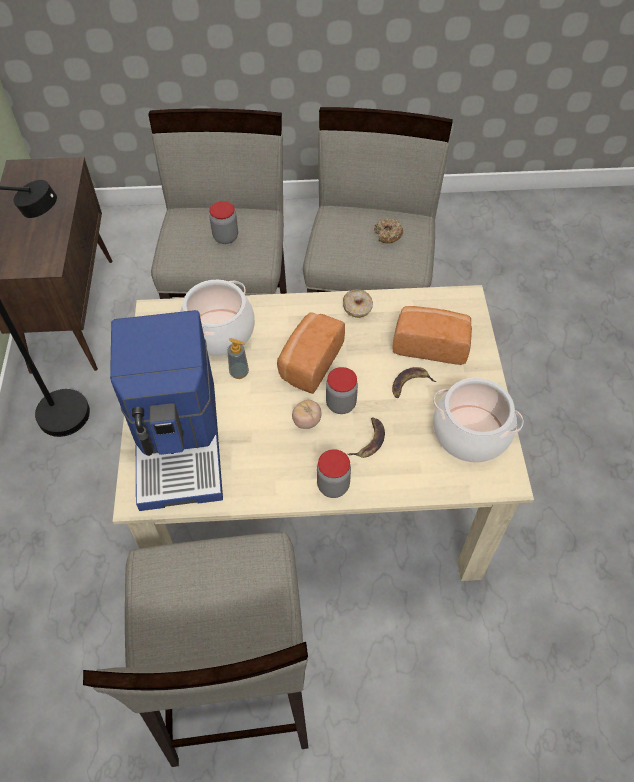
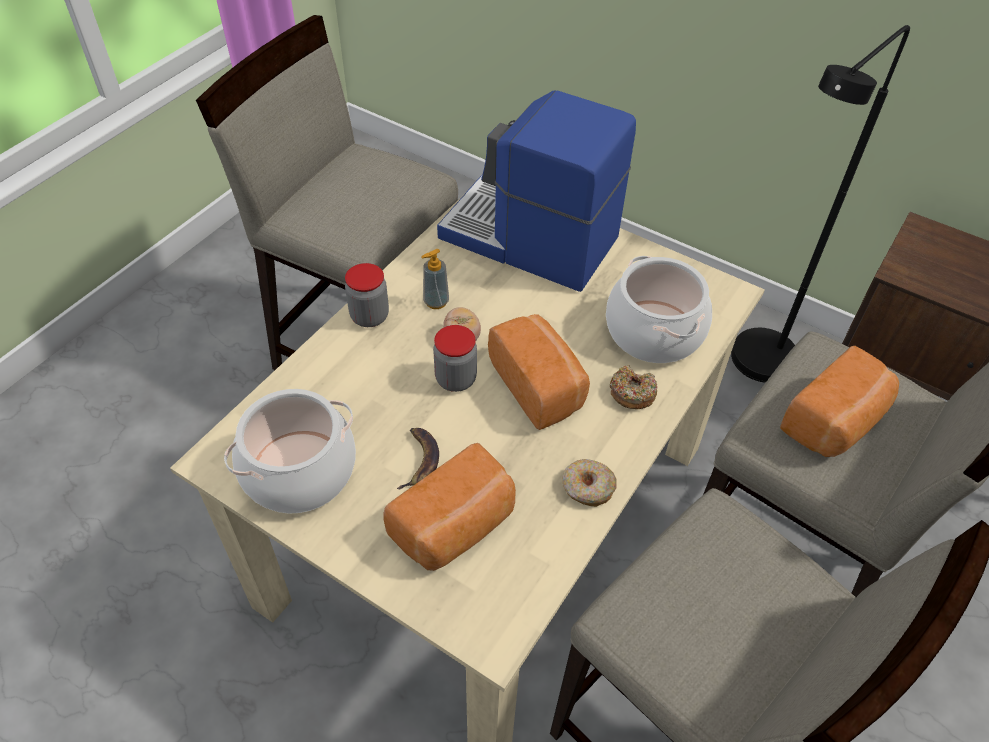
camera: 125 degrees right, 5 degrees down
jar [209,201,238,244] -> bread [780,346,899,457]
soap dispenser [227,338,249,379] -> soap dispenser moved to [421,249,449,309]
banana [347,417,385,458] -> none
donut [374,218,403,243] -> donut moved to [610,365,657,409]

